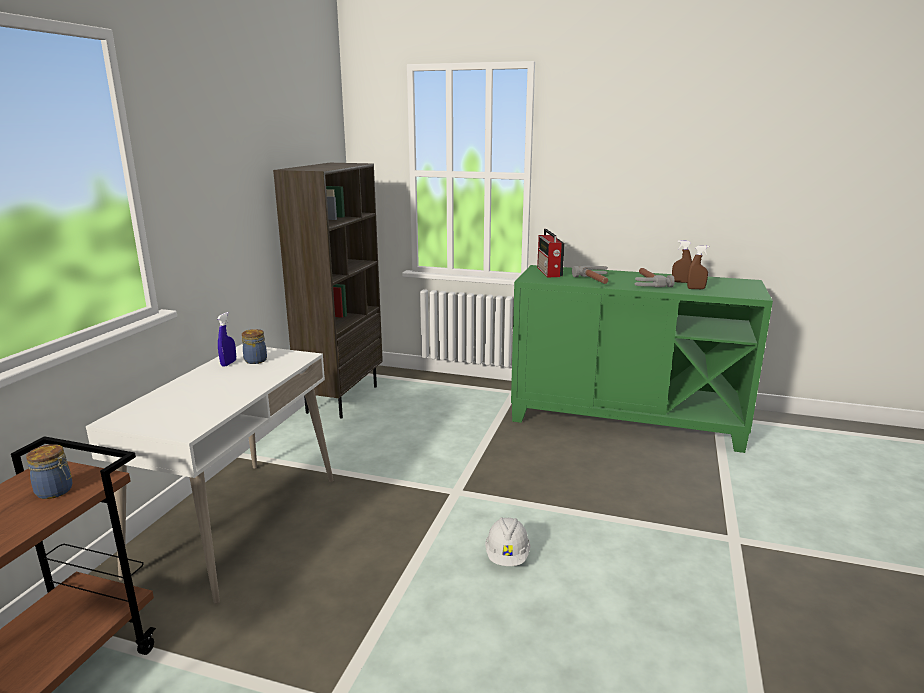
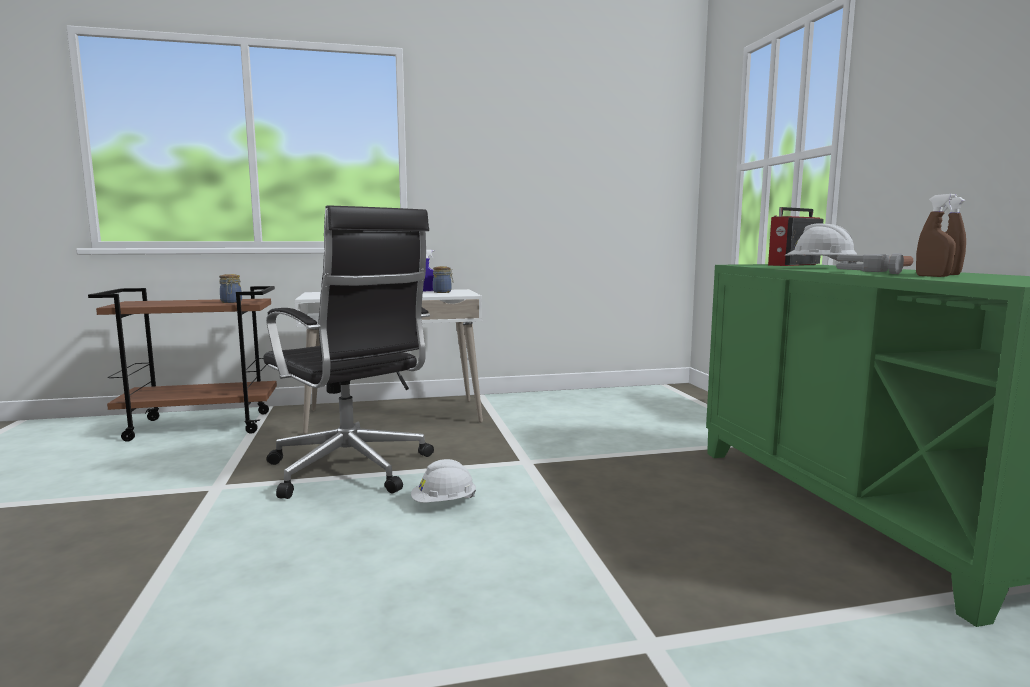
camera: 60 degrees right, 10 degrees down
brown bookcase [273,163,383,419] -> none
hammer [572,266,608,284] -> white hard hat [785,223,857,264]
none -> black office chair [263,205,434,499]

